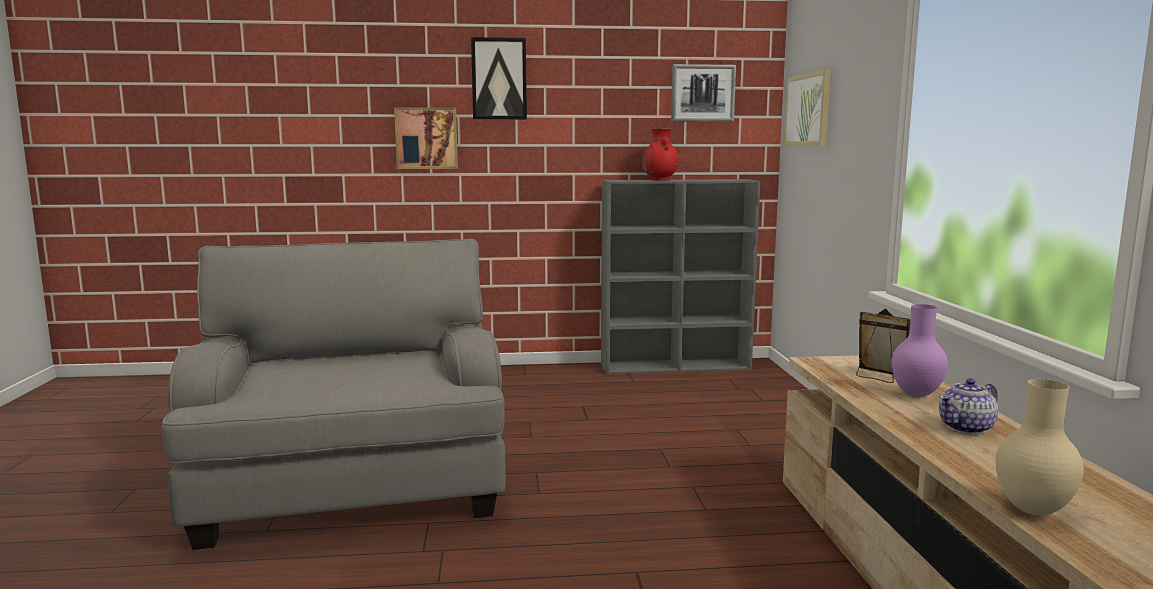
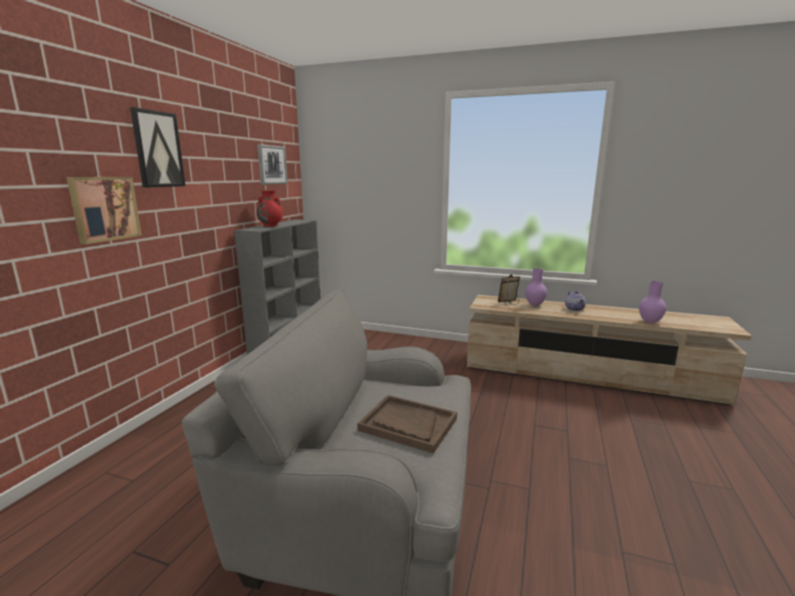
camera: 65 degrees left, 5 degrees up
picture [784,70,831,145] -> none
beige vase [996,379,1084,516] -> purple vase [639,281,666,323]
none -> brown tray [357,395,457,453]

